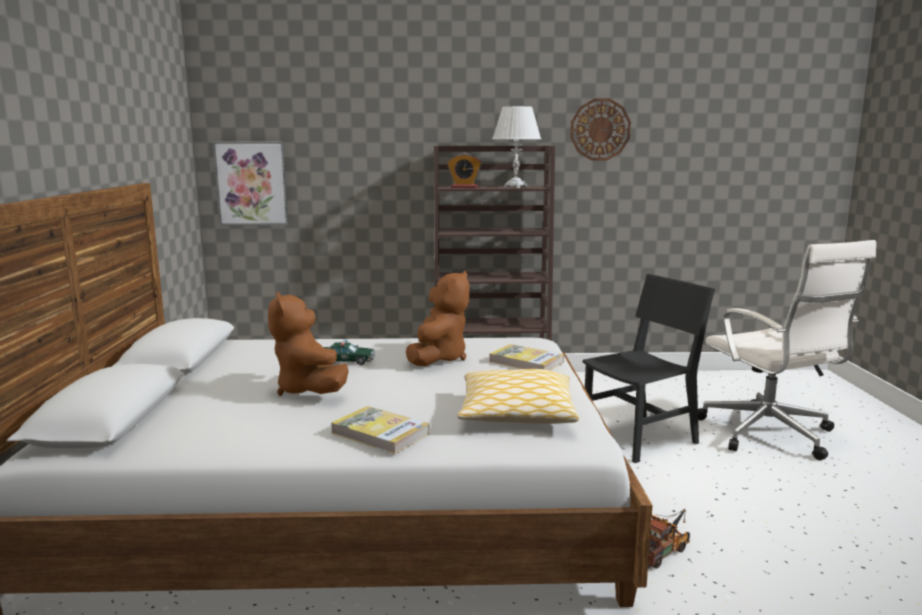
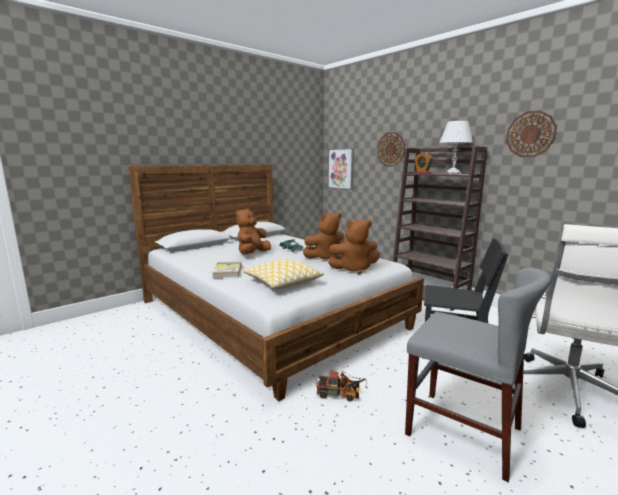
camera: 50 degrees right, 0 degrees up
book [489,344,564,370] -> brown plush toy [328,220,380,274]
none -> wall clock [377,132,405,167]
none -> grey chair [405,267,551,482]

